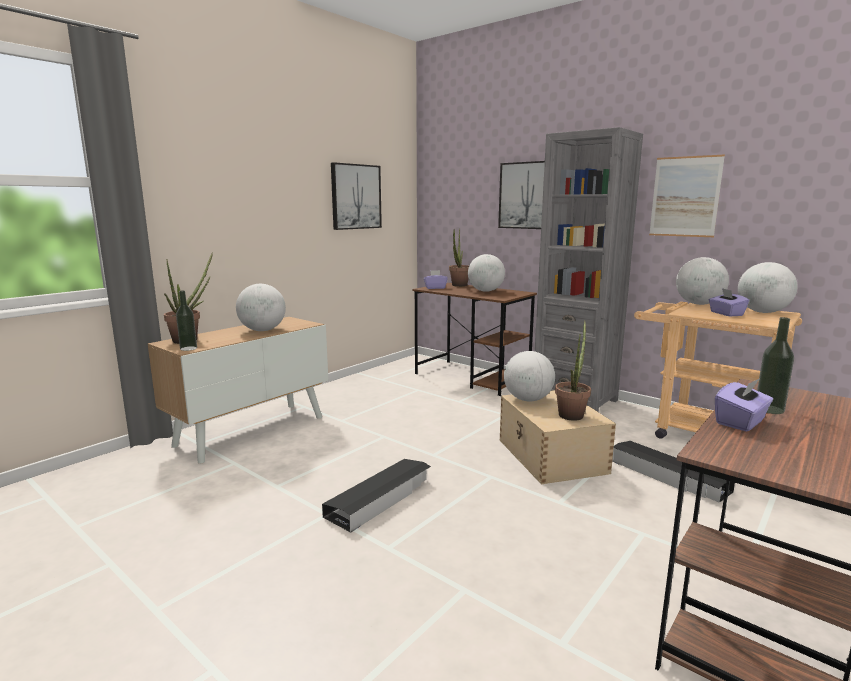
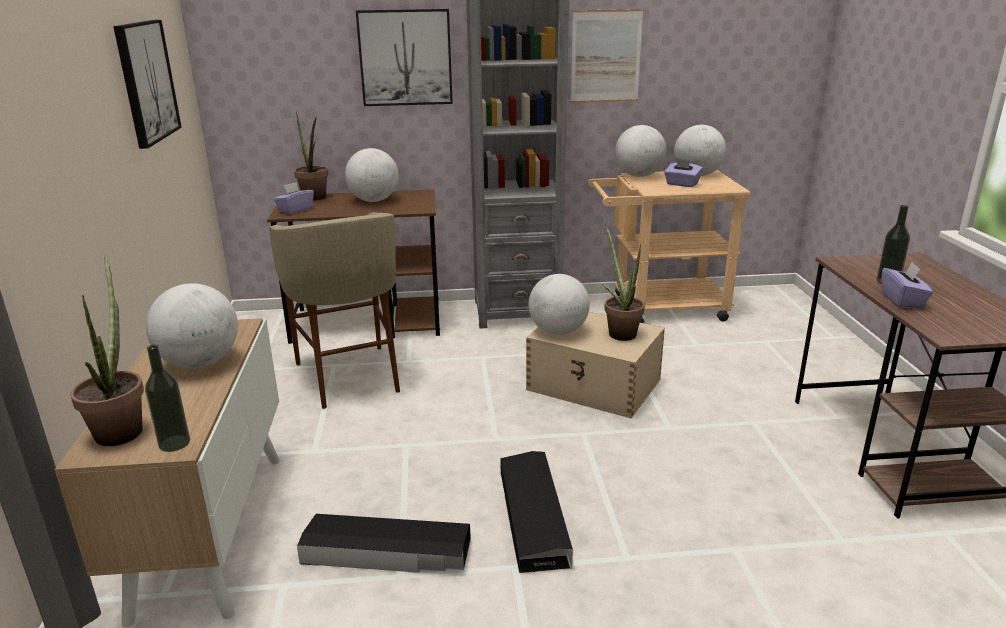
camera: 45 degrees left, 10 degrees up
black storage box [612,441,735,503] -> black storage box moved to [297,514,471,573]
none -> beige stool [269,212,400,409]

